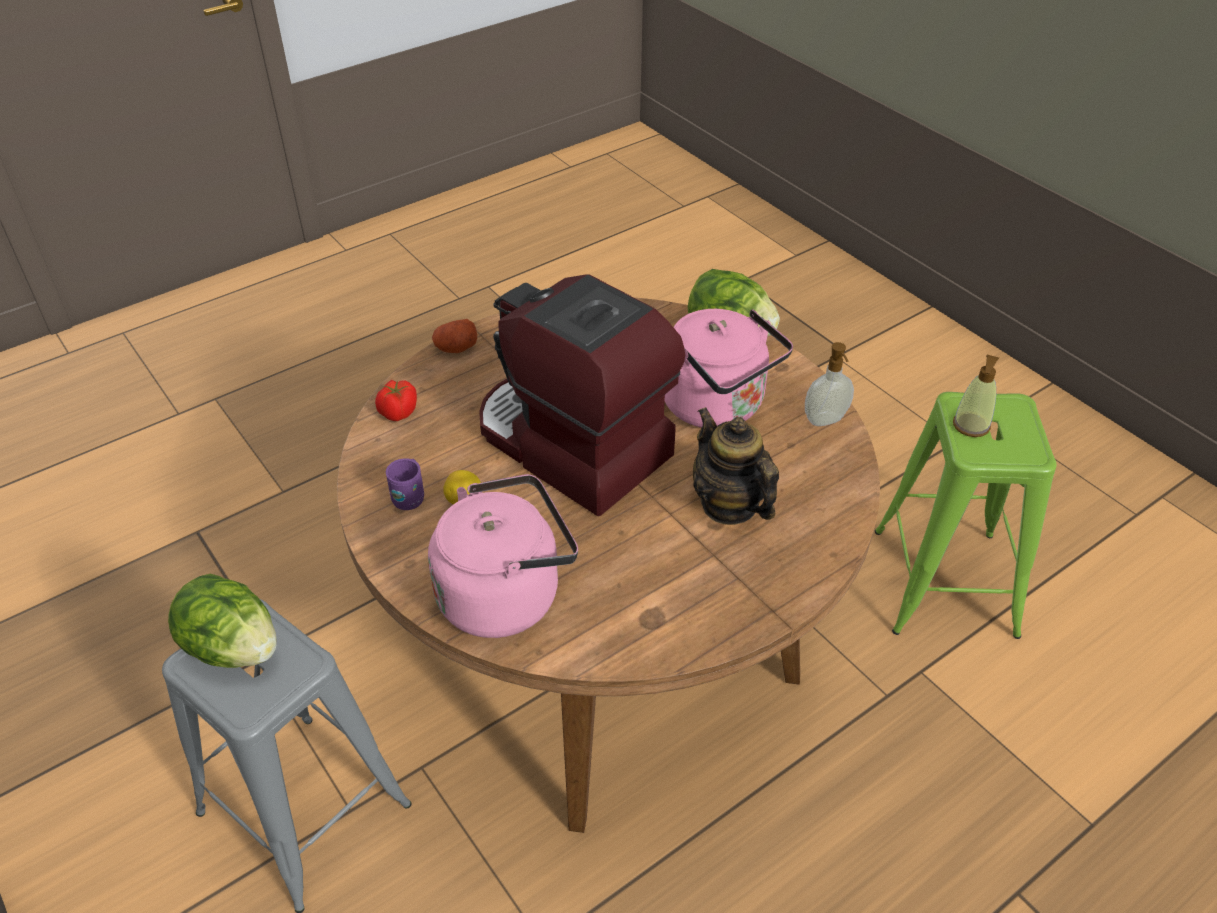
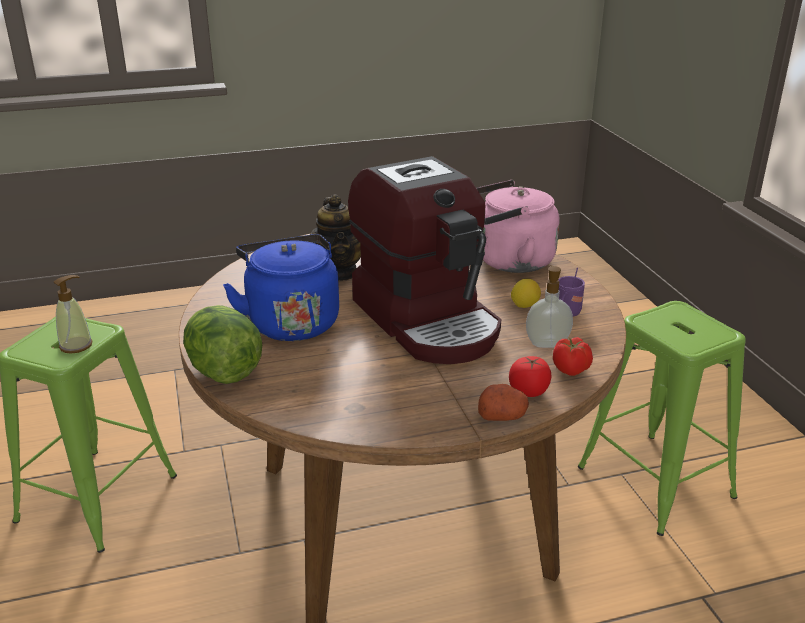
camera: 160 degrees left, 15 degrees down
grey stool [162,599,412,913] -> green stool [578,301,746,536]
lettuce [168,574,277,668] -> none
pink kettle [665,309,793,428] -> blue kettle [223,234,339,341]
soap dispenser [805,342,854,426] -> soap dispenser moved to [526,265,573,348]
none -> tomato [509,356,552,397]

